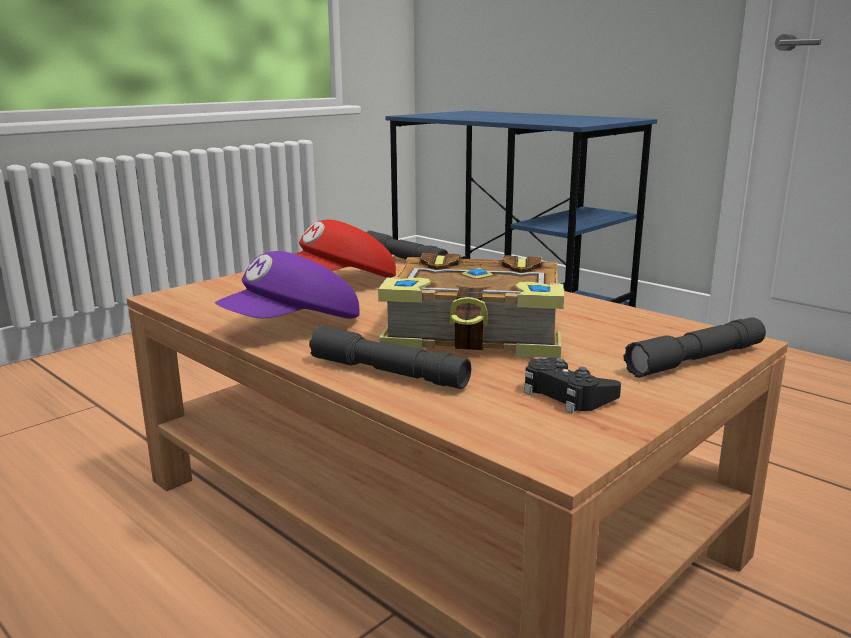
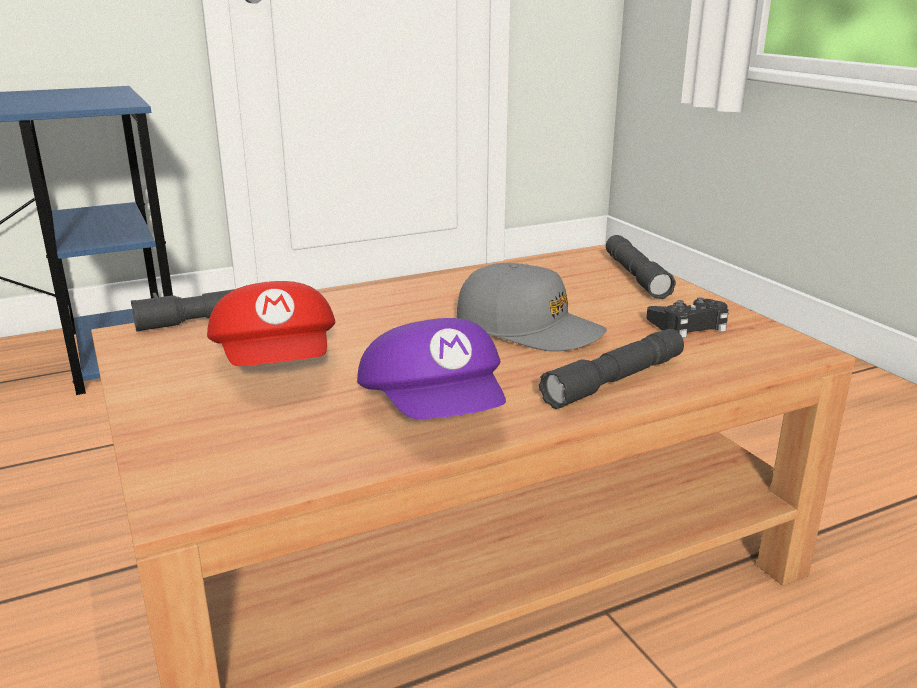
camera: 70 degrees left, 5 degrees up
book [378,253,564,358] -> grey cap [456,263,607,352]

